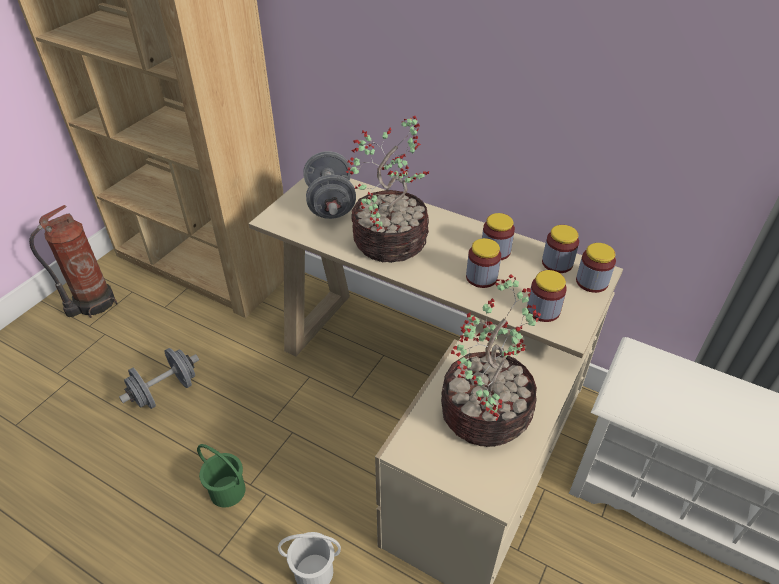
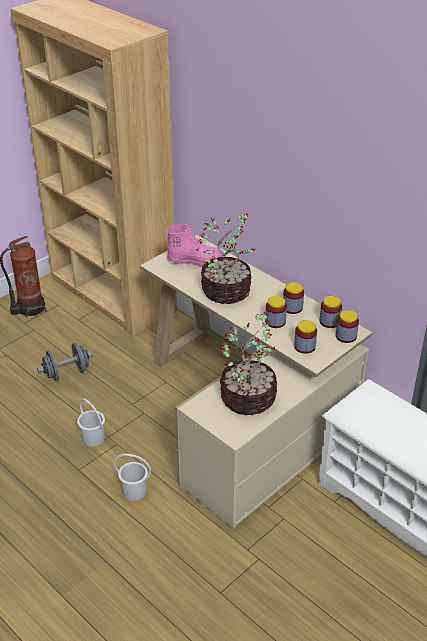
camera: 15 degrees right, 5 degrees down
green bucket [197,444,246,508] -> white bucket [77,398,105,446]
grey dumbbell [303,151,356,219] -> pink boot [167,224,225,267]

